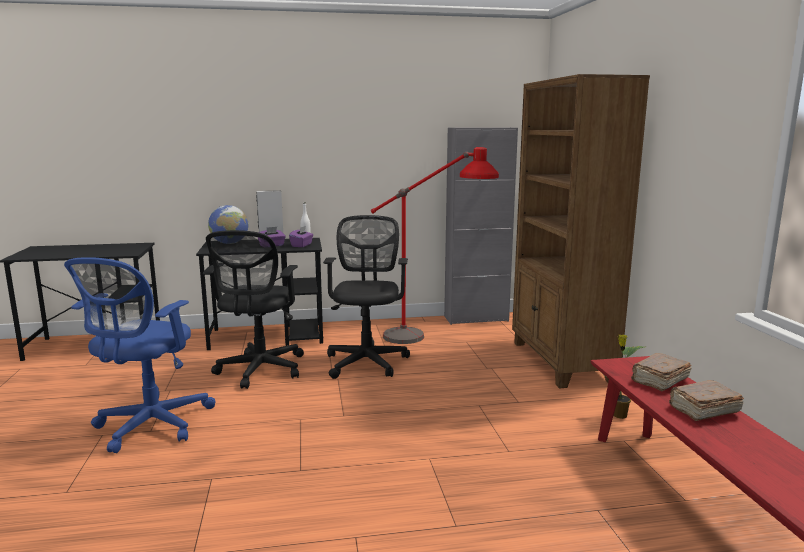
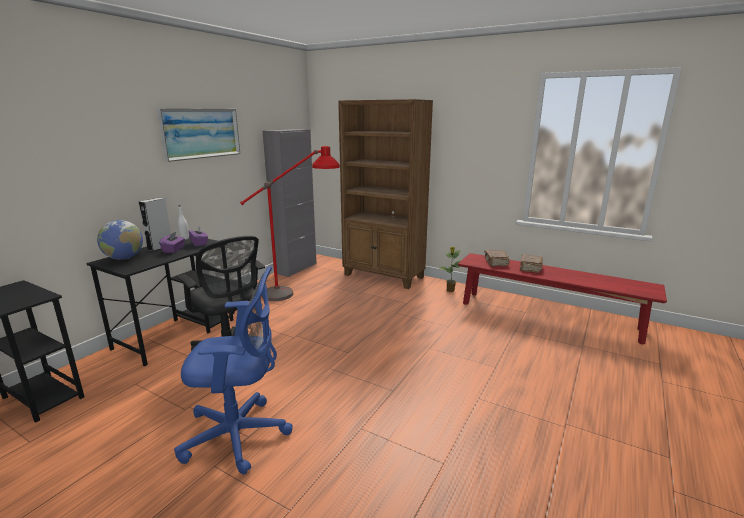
camera: 50 degrees left, 5 degrees up
blue office chair [64,257,215,453] -> blue office chair turned 60 degrees counterclockwise [174,266,293,475]
black office chair [323,215,410,379] -> none
none -> picture [157,108,240,162]

